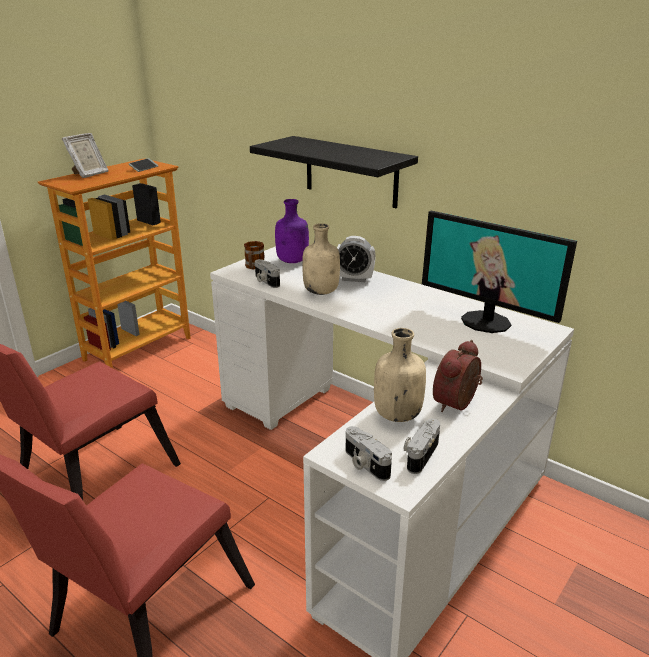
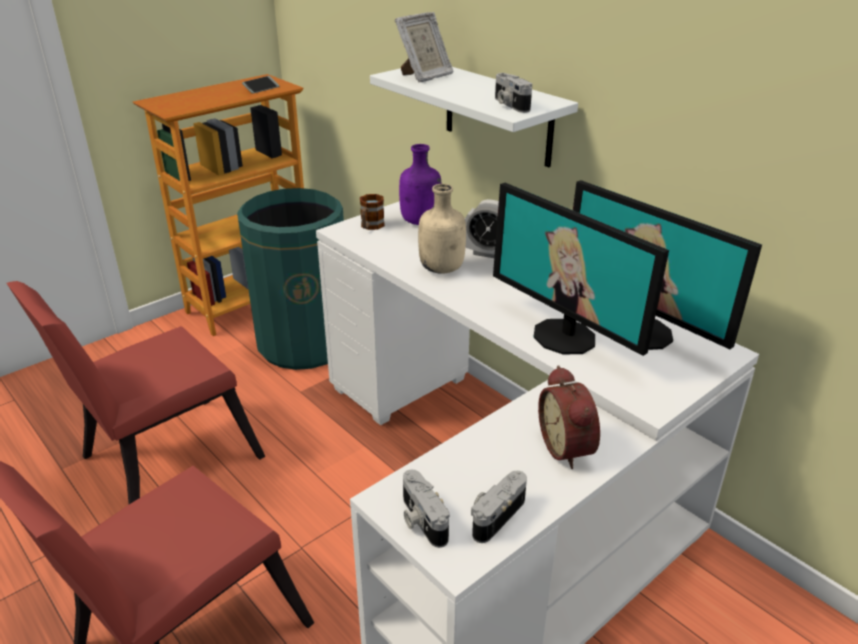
camera: 10 degrees right, 5 degrees up
picture frame [62,133,108,178] -> picture frame moved to [395,12,454,82]
black shelf [250,136,418,208] -> white shelf [370,67,578,167]
camera [255,259,280,288] -> camera moved to [495,73,532,113]
beige bottle [374,328,426,422] -> none
alarm clock [433,340,483,412] -> alarm clock turned 60 degrees counterclockwise [538,365,600,469]
none -> green trash can [237,188,344,370]
none -> monitor [493,183,669,356]

